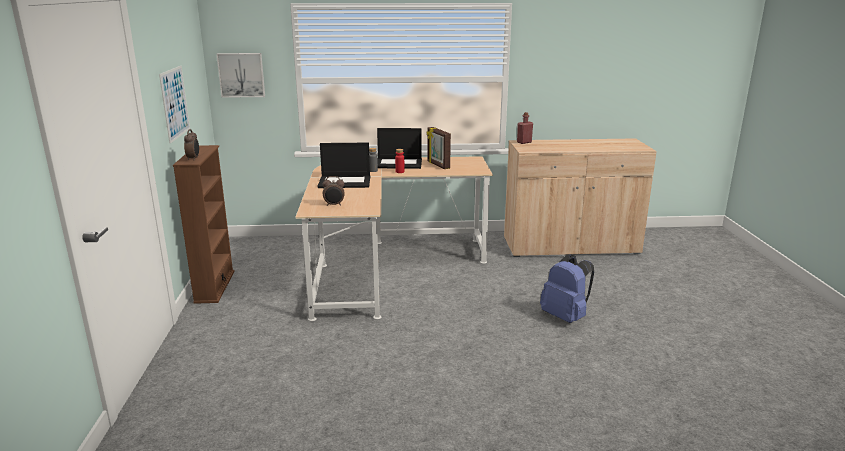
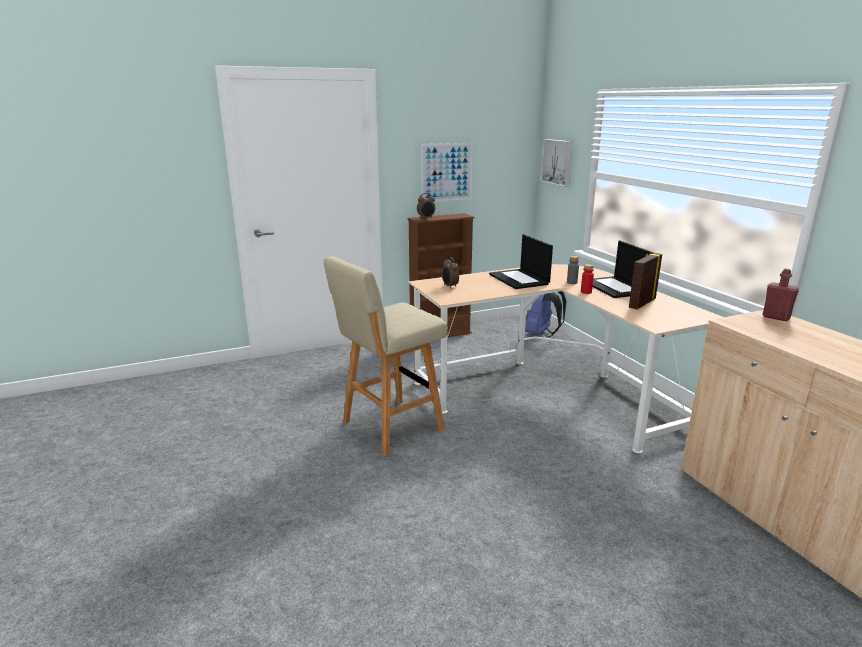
camera: 70 degrees right, 0 degrees up
blue backpack [540,254,594,323] -> blue backpack moved to [525,291,567,338]
none -> beige stool [324,256,447,456]

